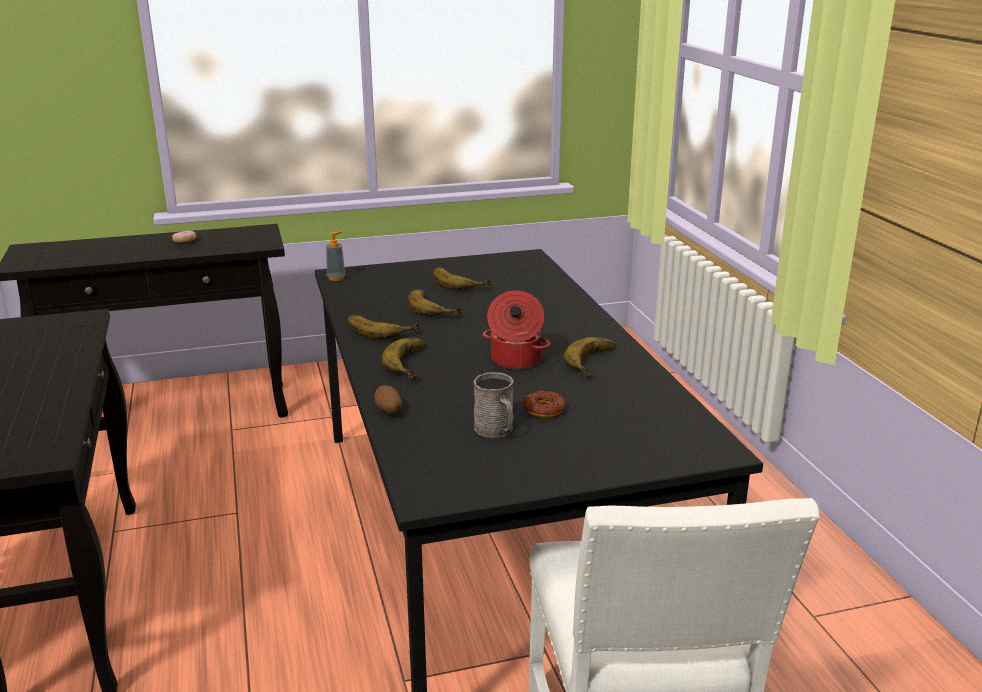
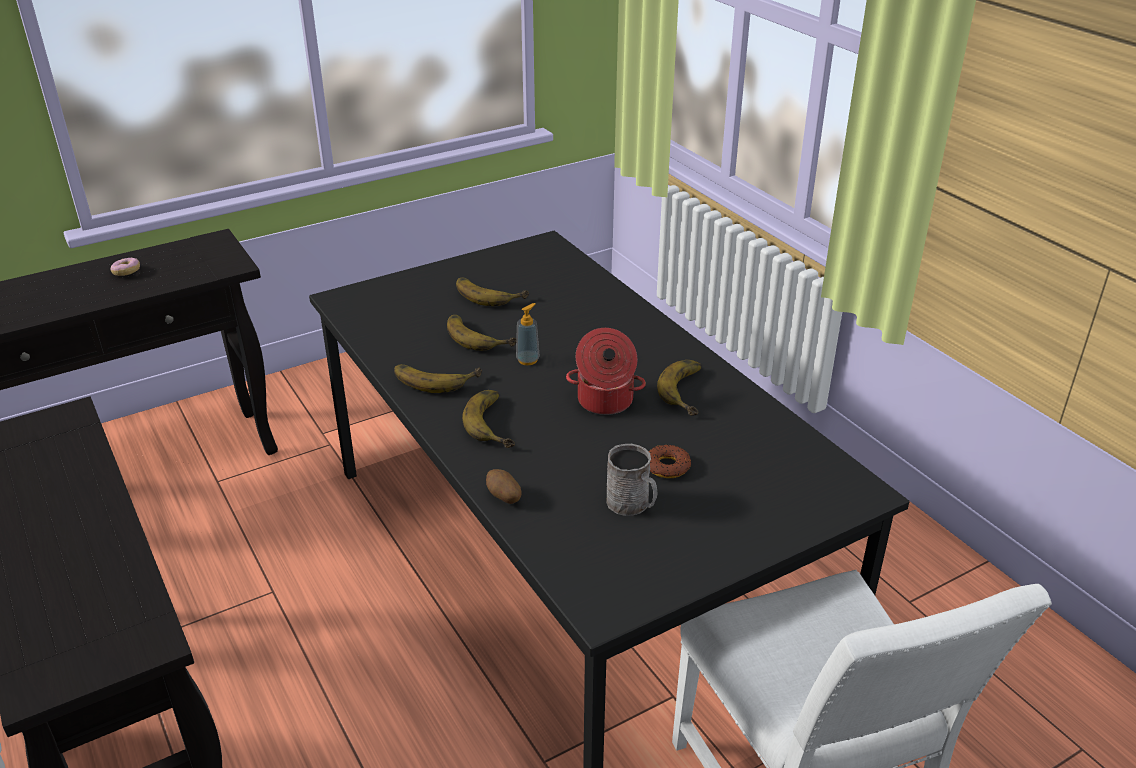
camera: 15 degrees left, 10 degrees up
soap dispenser [326,231,345,281] -> soap dispenser moved to [516,303,540,365]

